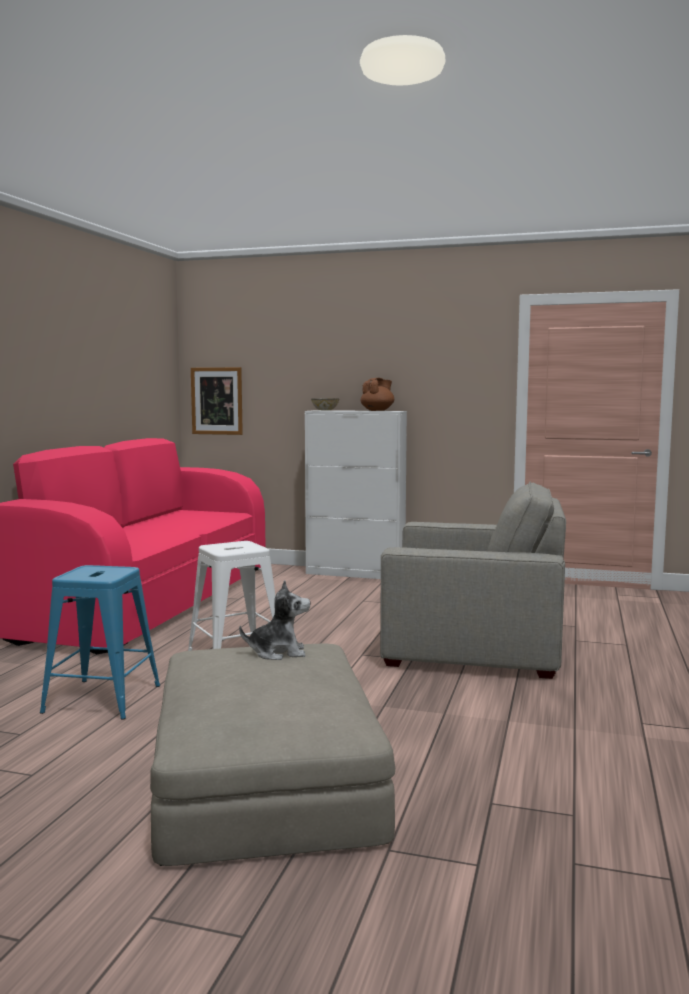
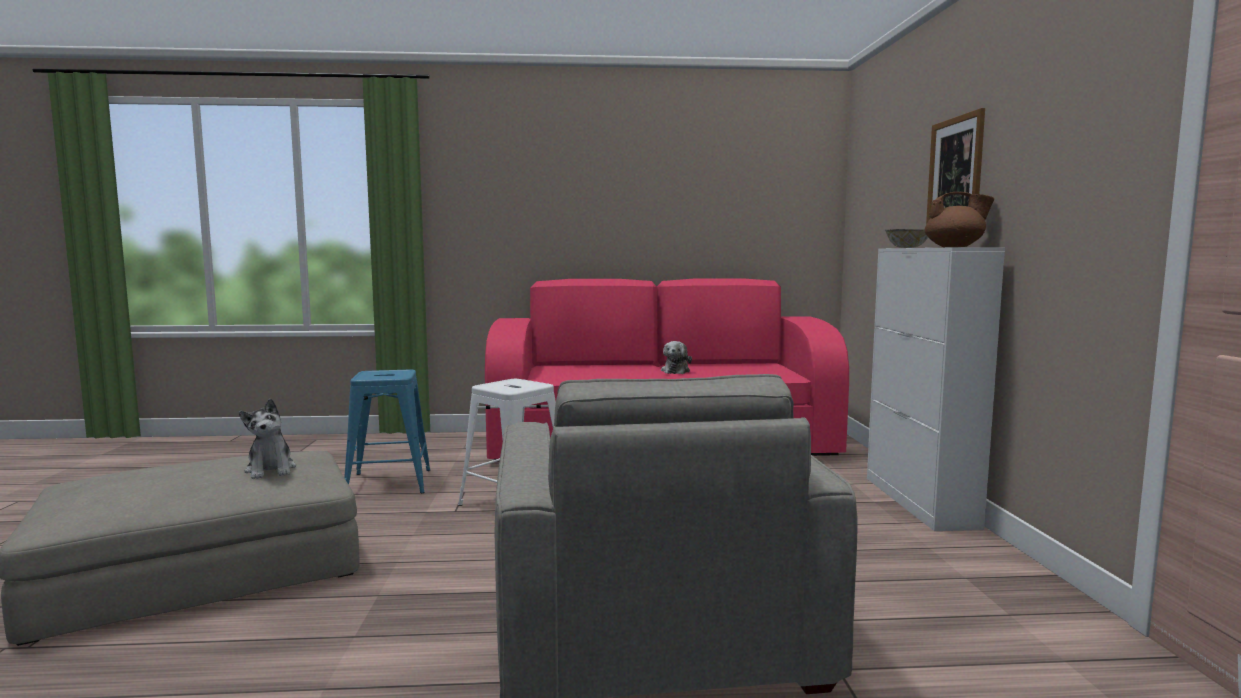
camera: 70 degrees right, 0 degrees up
picture [191,367,243,435] -> picture moved to [926,108,985,224]
none -> plush toy [661,341,692,374]

